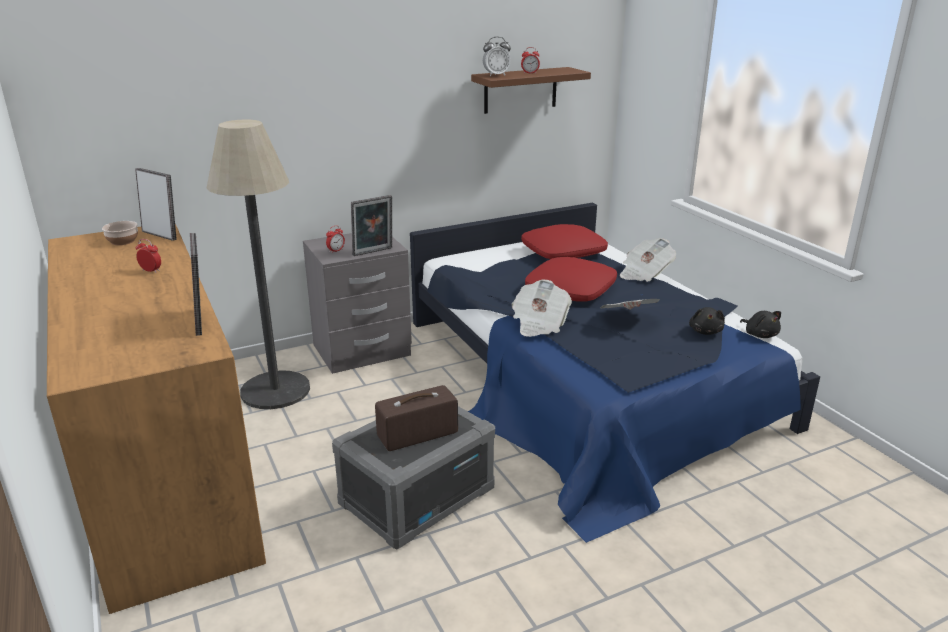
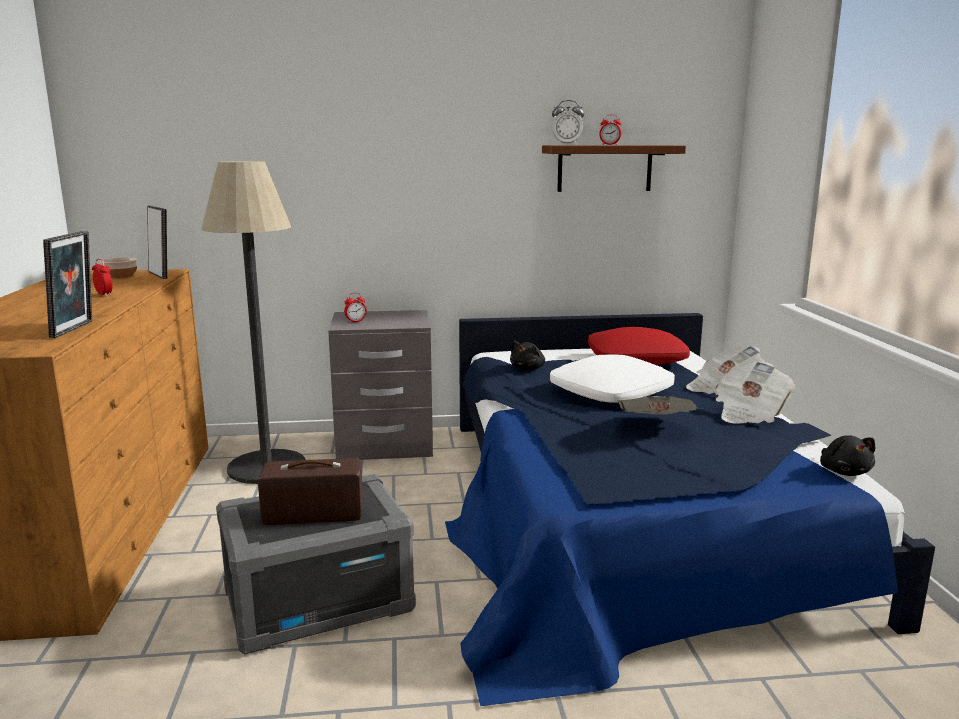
camera: 20 degrees right, 10 degrees down
picture frame [351,195,392,256] -> none
newspaper [512,279,572,337] -> newspaper moved to [716,361,795,424]
red pillow [525,257,617,301] -> white pillow [550,354,675,403]
black plush toy [689,307,725,335] -> black plush toy moved to [510,341,545,370]

